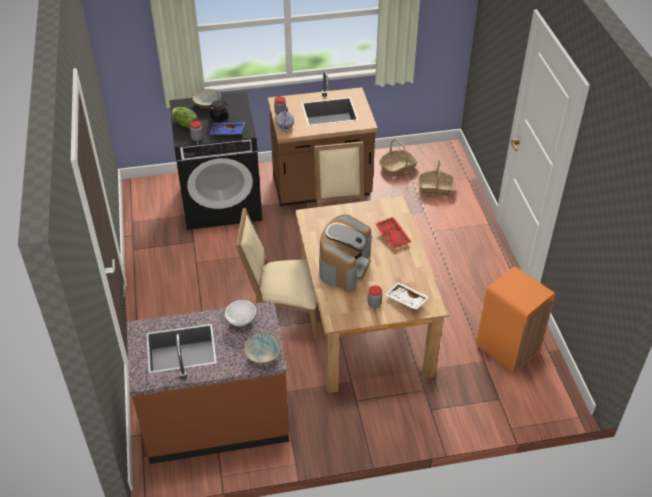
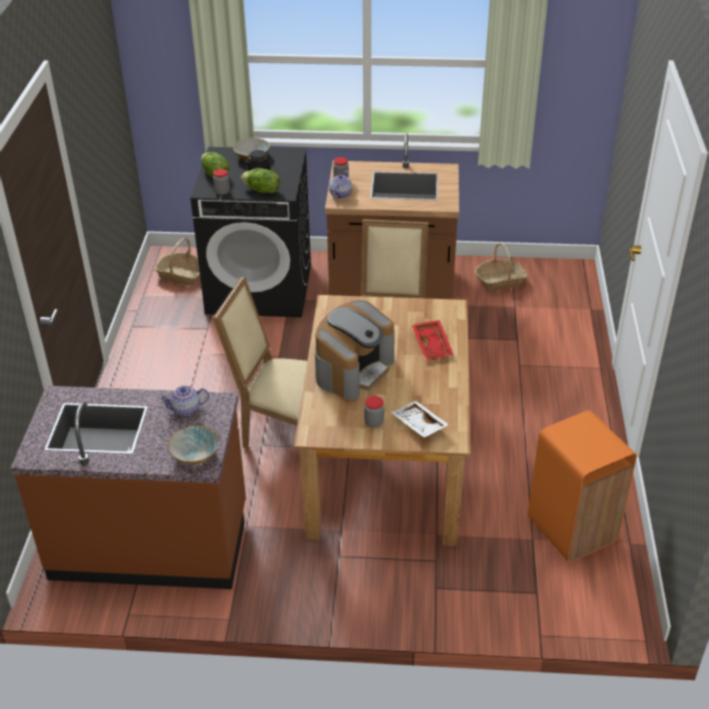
camera: 15 degrees right, 5 degrees down
blue tray [209,122,245,135] -> lettuce [241,168,280,193]
white bowl [225,300,256,326] -> teapot [159,385,209,416]
basket [418,160,455,196] -> basket moved to [154,238,200,286]

